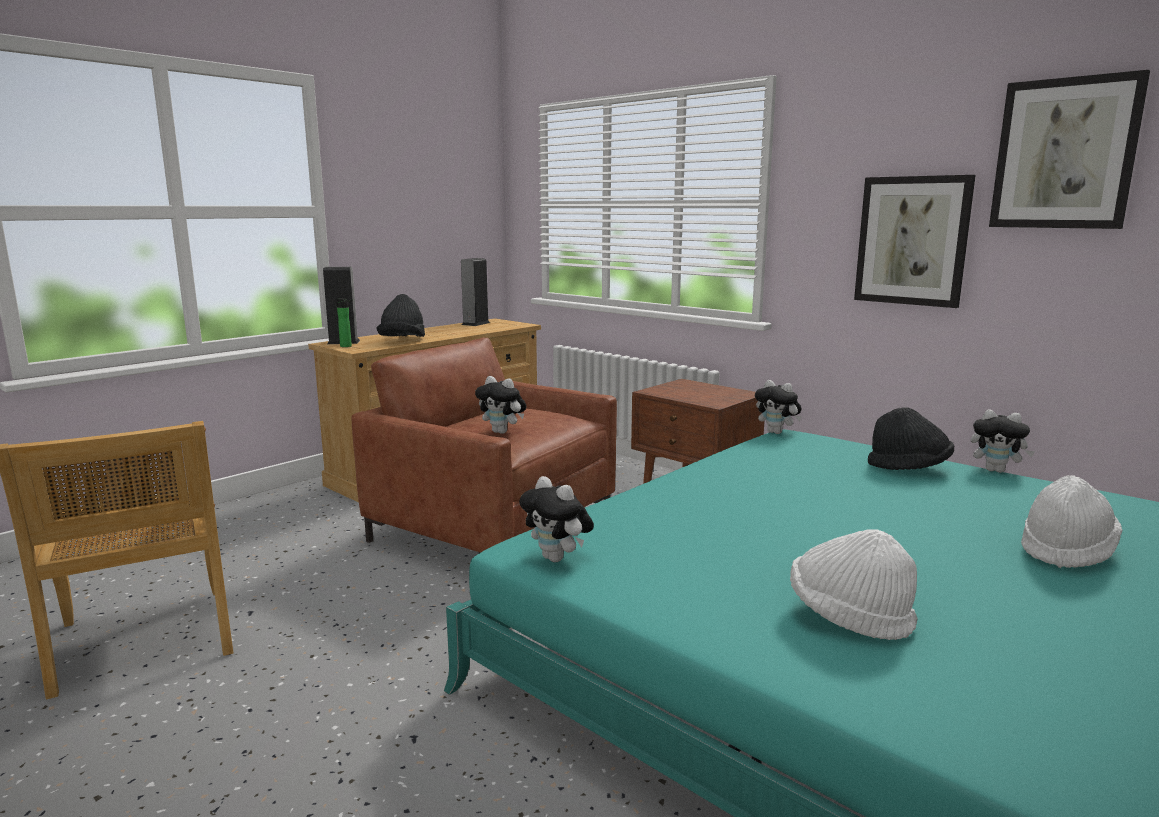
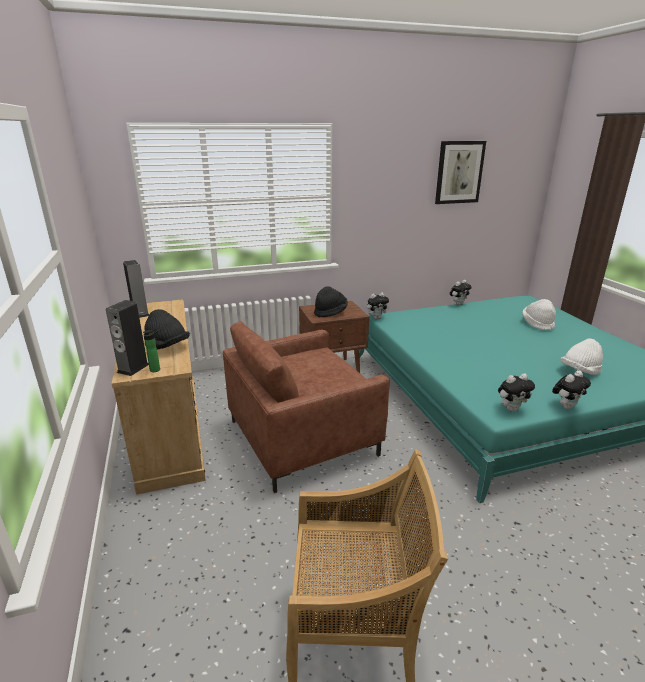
camera: 60 degrees left, 10 degrees up
plush toy [475,376,526,434] -> plush toy moved to [552,371,591,409]
picture [854,175,975,308] -> none
black hat [868,407,954,470] -> black hat moved to [314,286,348,317]

